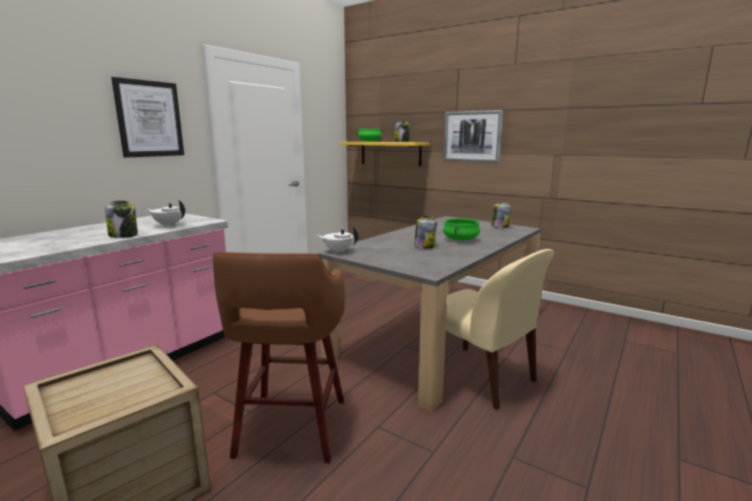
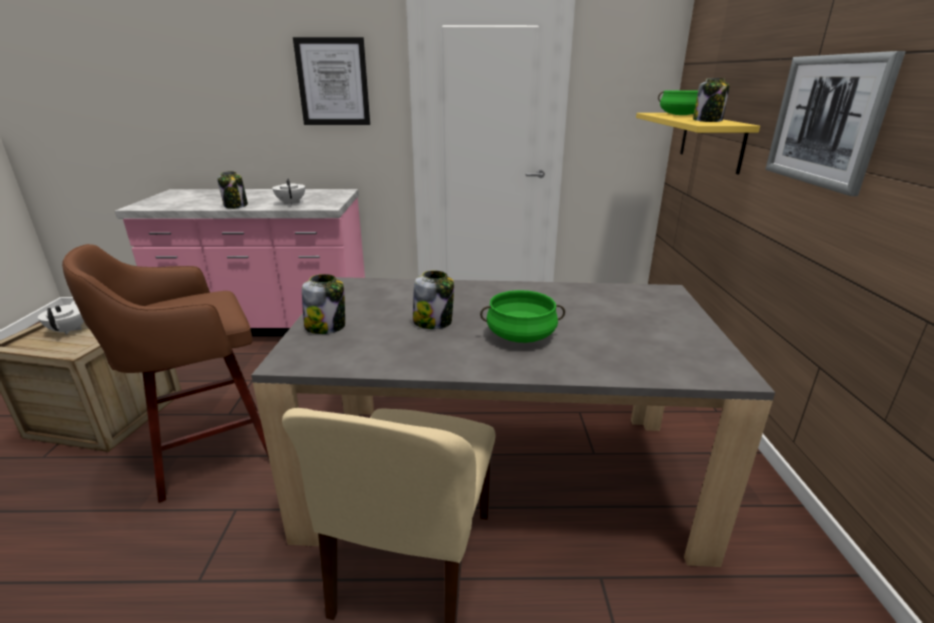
camera: 55 degrees right, 10 degrees up
white teapot [317,226,359,254] -> white teapot moved to [38,300,84,335]
jar [491,202,511,228] -> jar moved to [302,274,345,334]

